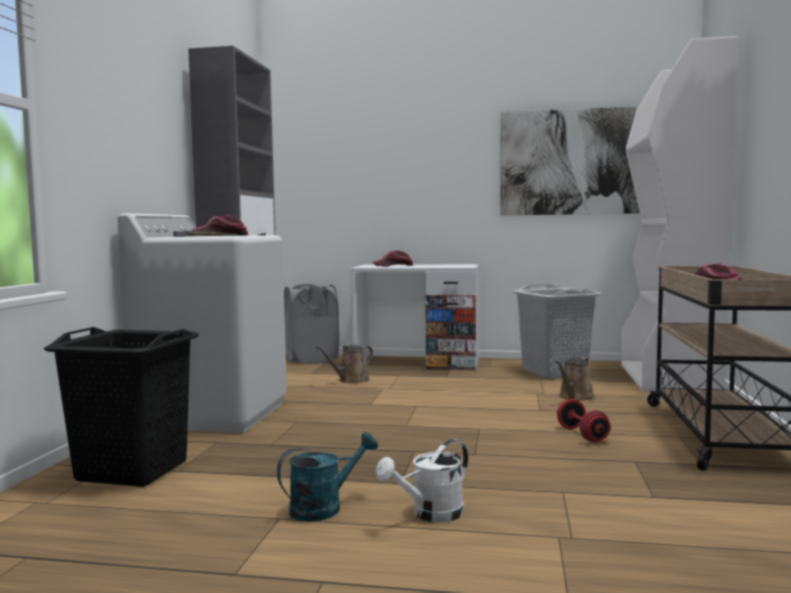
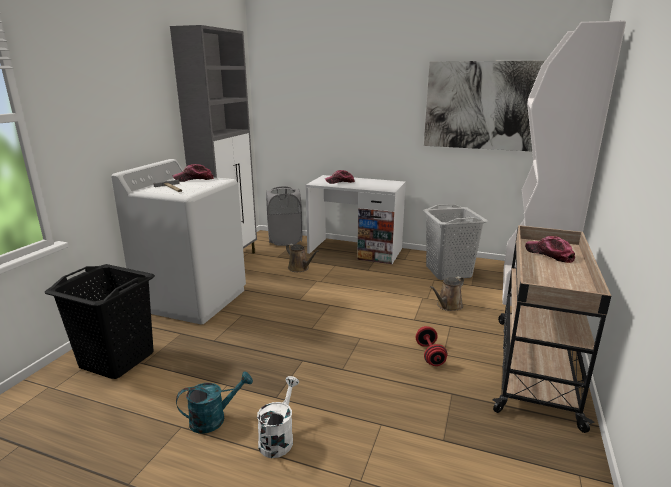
camera: 10 degrees right, 15 degrees up
brown watering can [316,345,373,383] -> brown watering can turned 105 degrees counterclockwise [286,244,319,272]
white watering can [376,439,468,522] -> white watering can turned 135 degrees clockwise [257,376,299,458]

